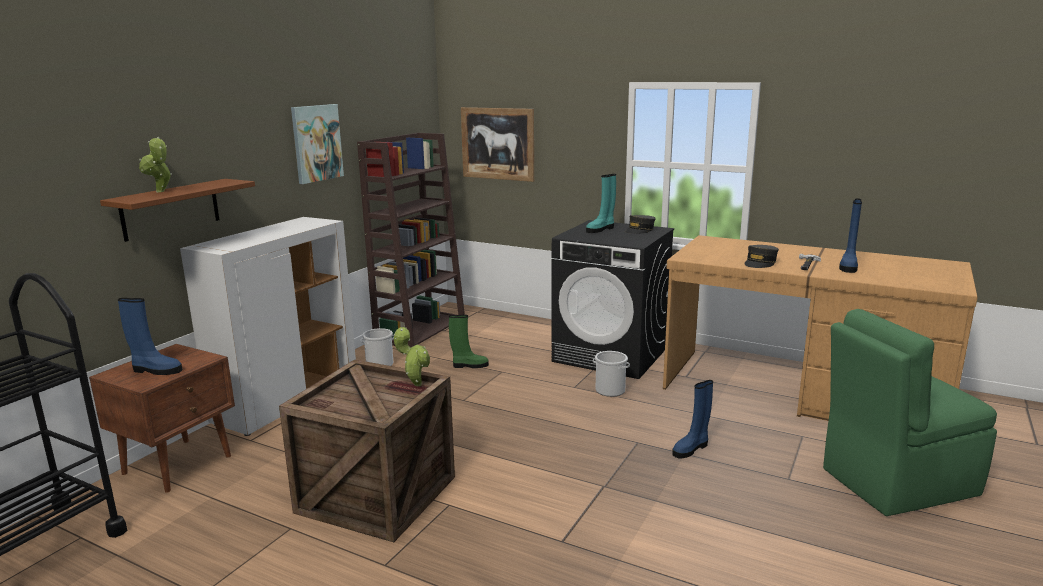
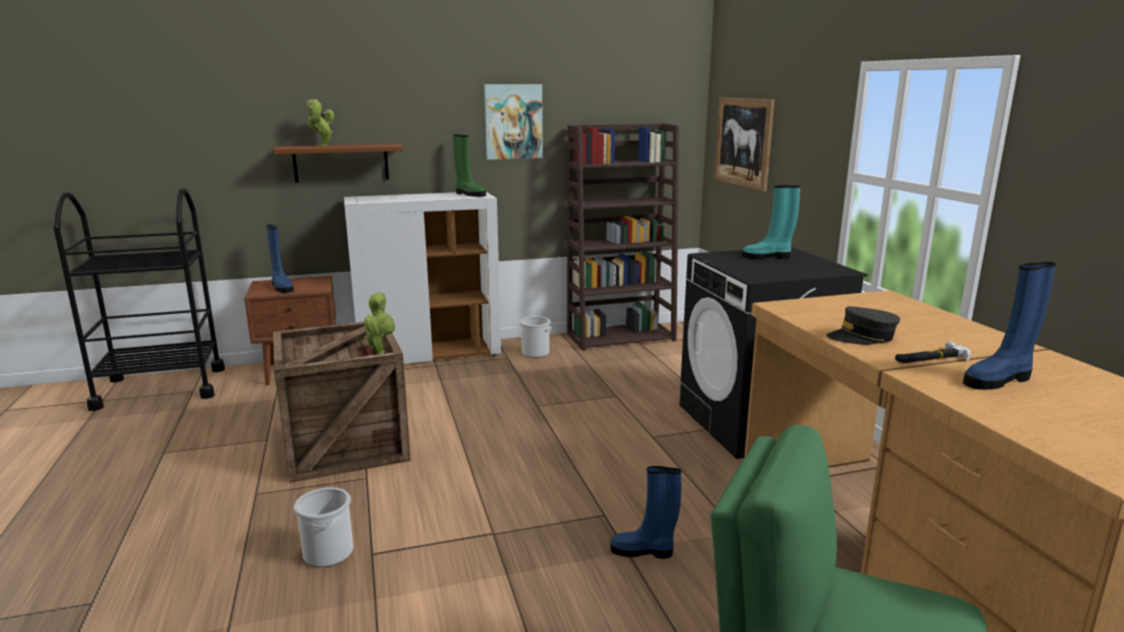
camera: 45 degrees right, 0 degrees up
green boot [449,315,489,368] -> green boot moved to [453,134,486,197]
bucket [593,351,630,397] -> bucket moved to [294,487,353,567]
grey cap [625,215,656,234] -> none

